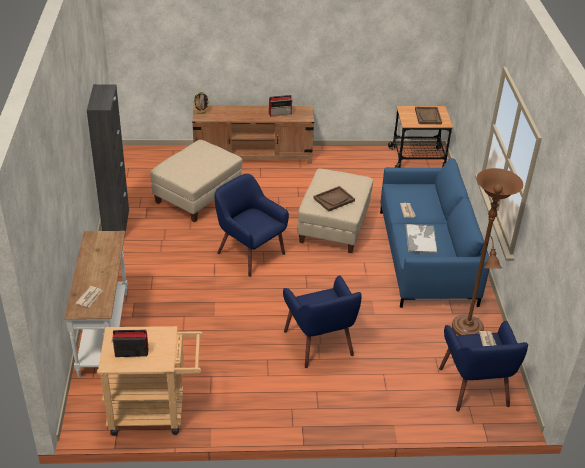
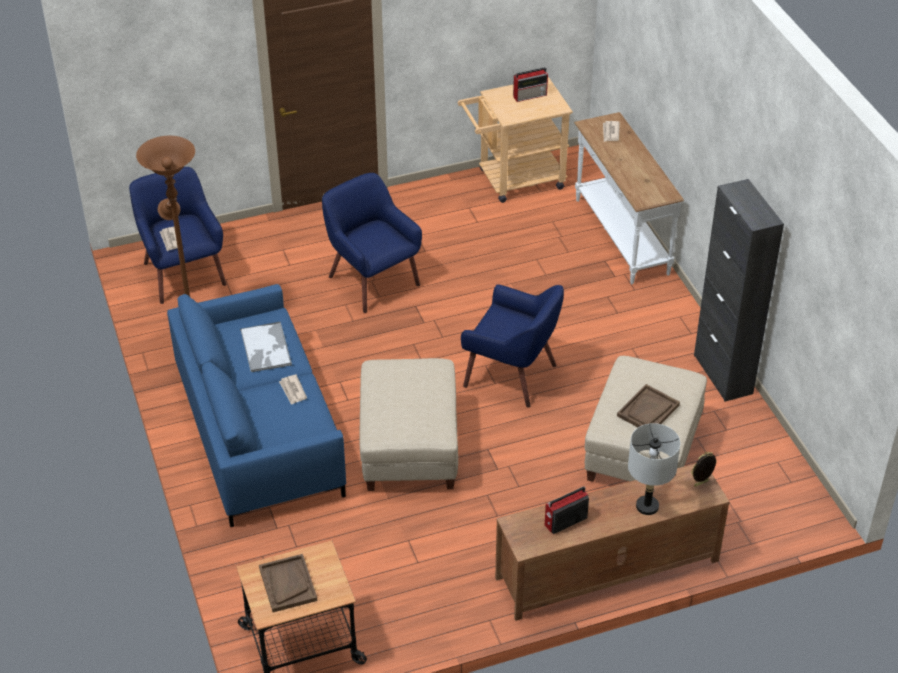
camera: 165 degrees right, 5 degrees up
brown tray [313,186,355,212] -> brown tray moved to [617,384,680,427]
none -> grey table lamp [628,423,680,515]

